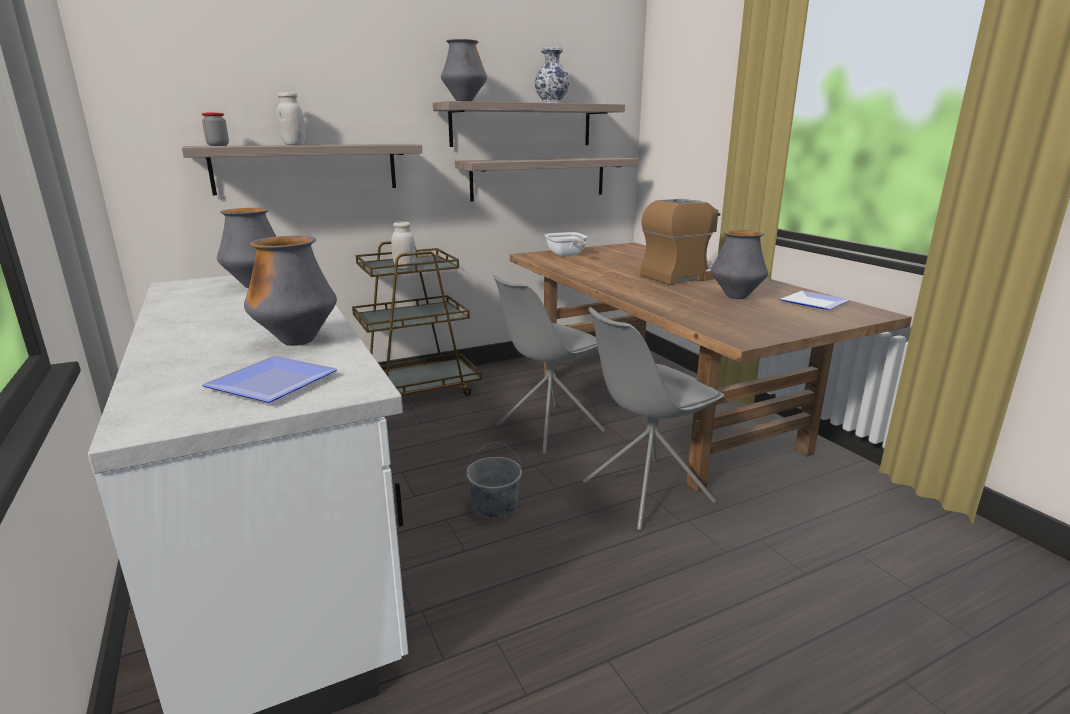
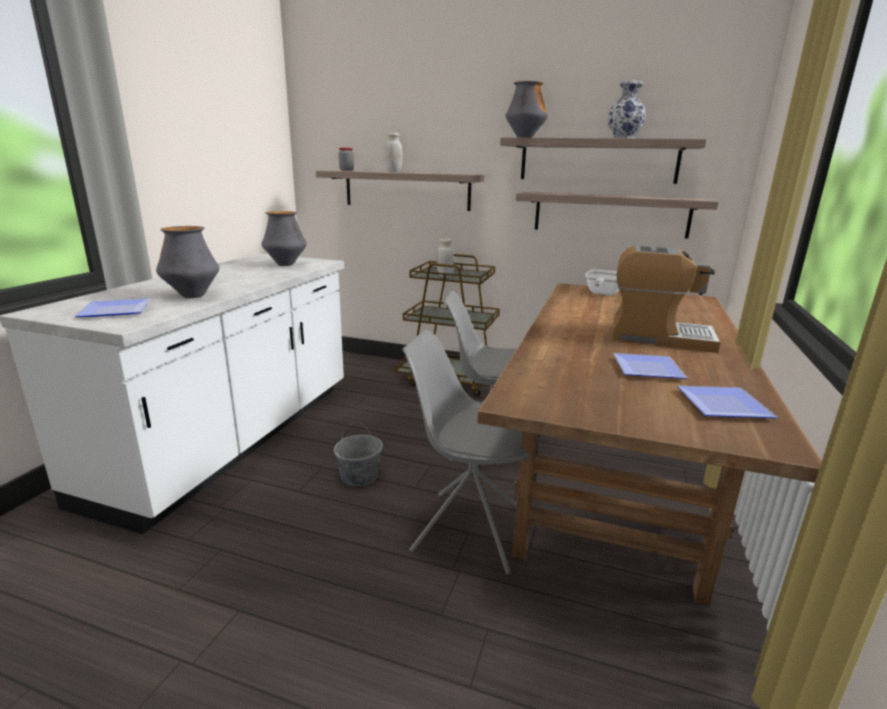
camera: 45 degrees right, 0 degrees up
vase [711,230,768,299] -> plate [613,353,687,379]

